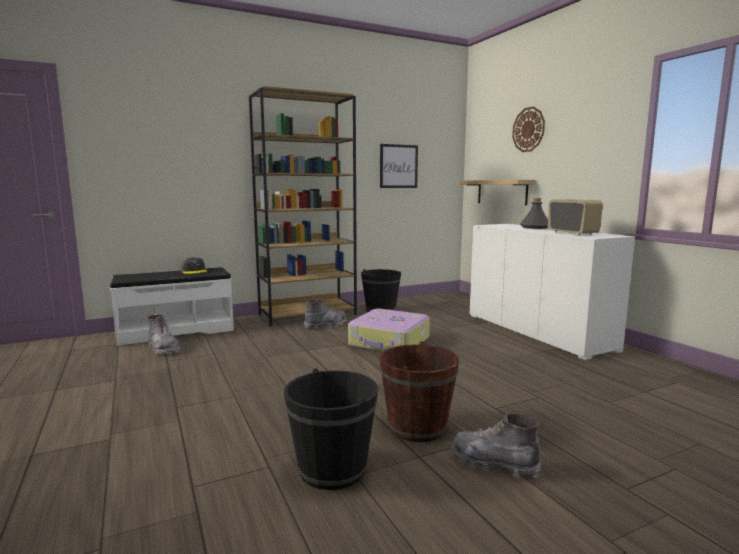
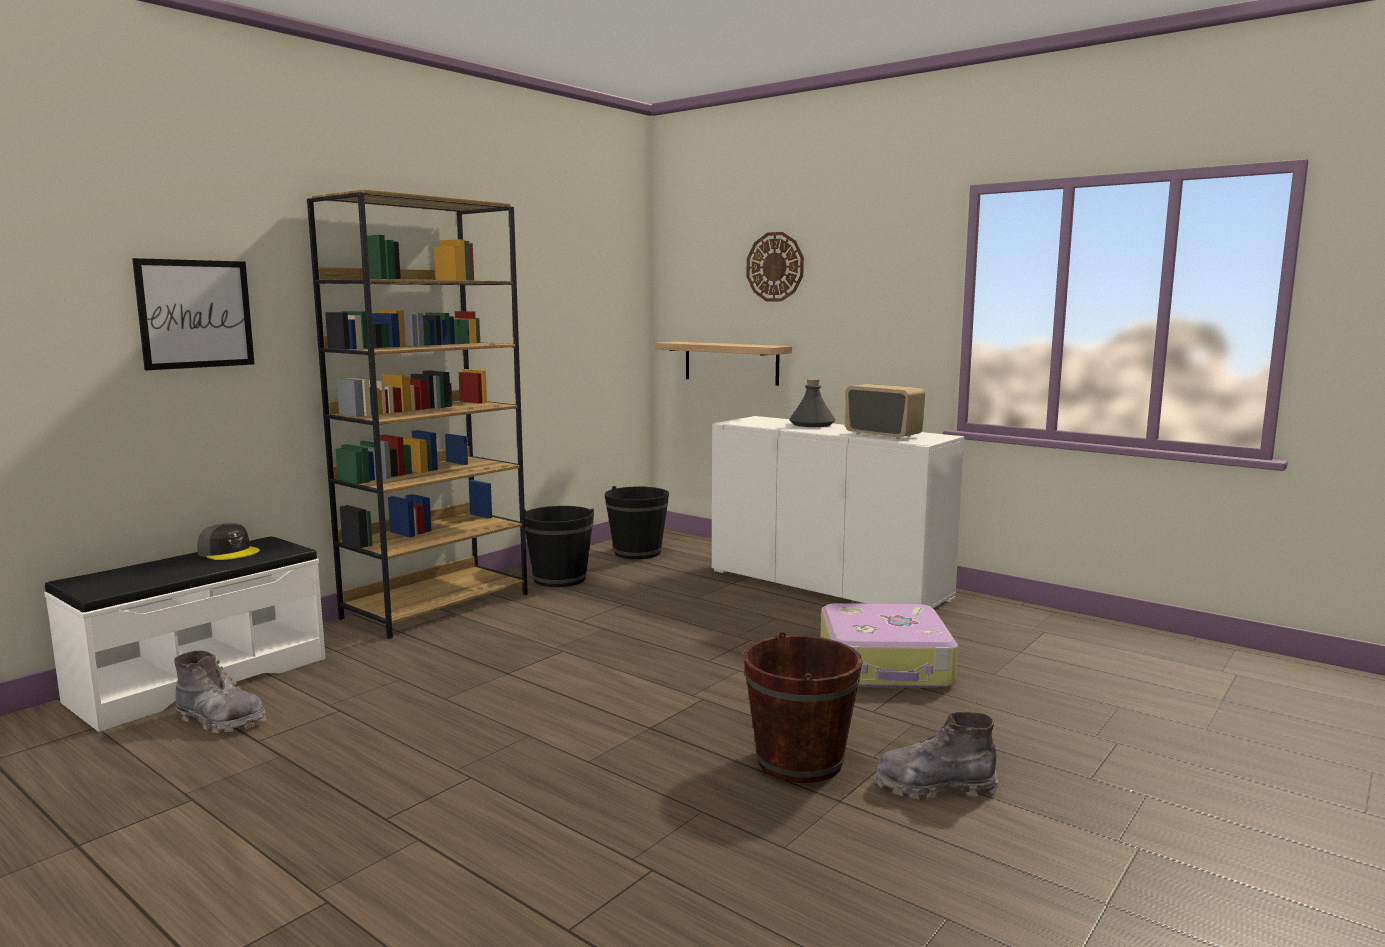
camera: 25 degrees left, 0 degrees up
black bucket [284,368,378,490] -> black bucket moved to [605,486,669,559]
grey boot [304,299,347,329] -> none
suitcase [348,309,430,352] -> suitcase moved to [820,603,958,688]
picture [380,144,418,188] -> picture moved to [132,258,254,370]

